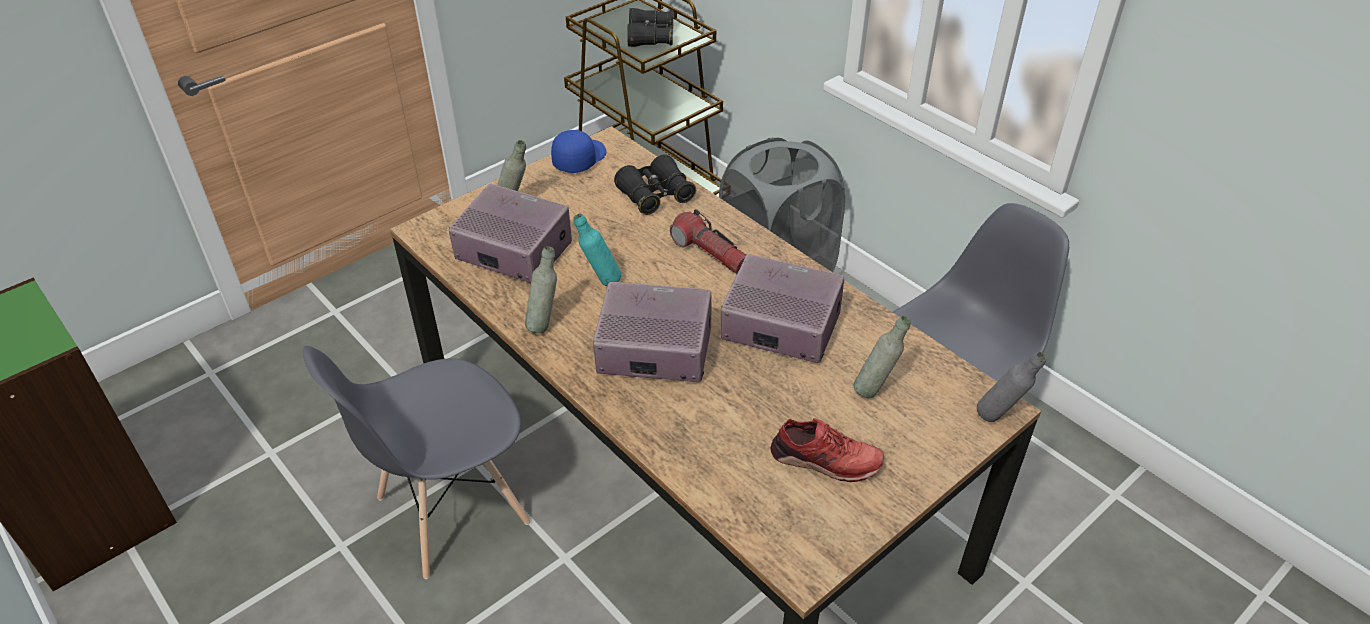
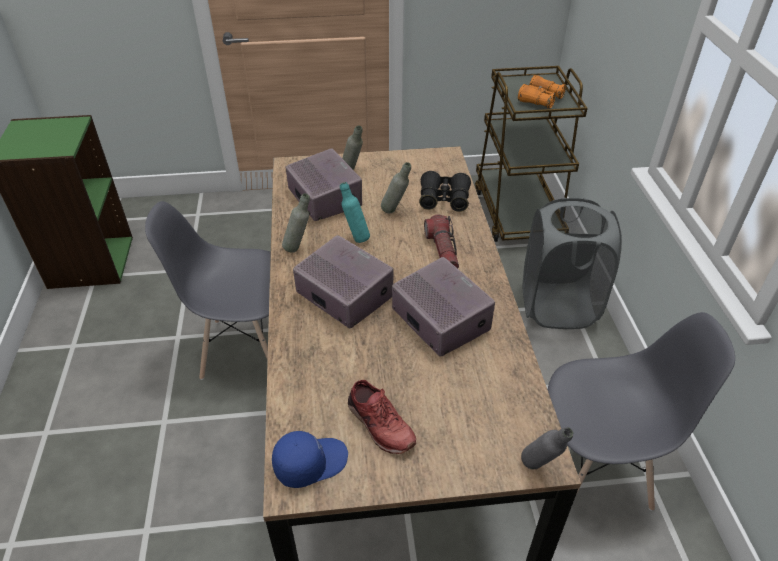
camera: 35 degrees right, 0 degrees up
blue cap [551,130,606,173] -> blue cap moved to [272,431,348,488]
black binoculars [627,8,673,47] -> orange binoculars [518,75,566,109]
grey bottle [854,316,911,398] -> grey bottle moved to [381,162,411,213]

